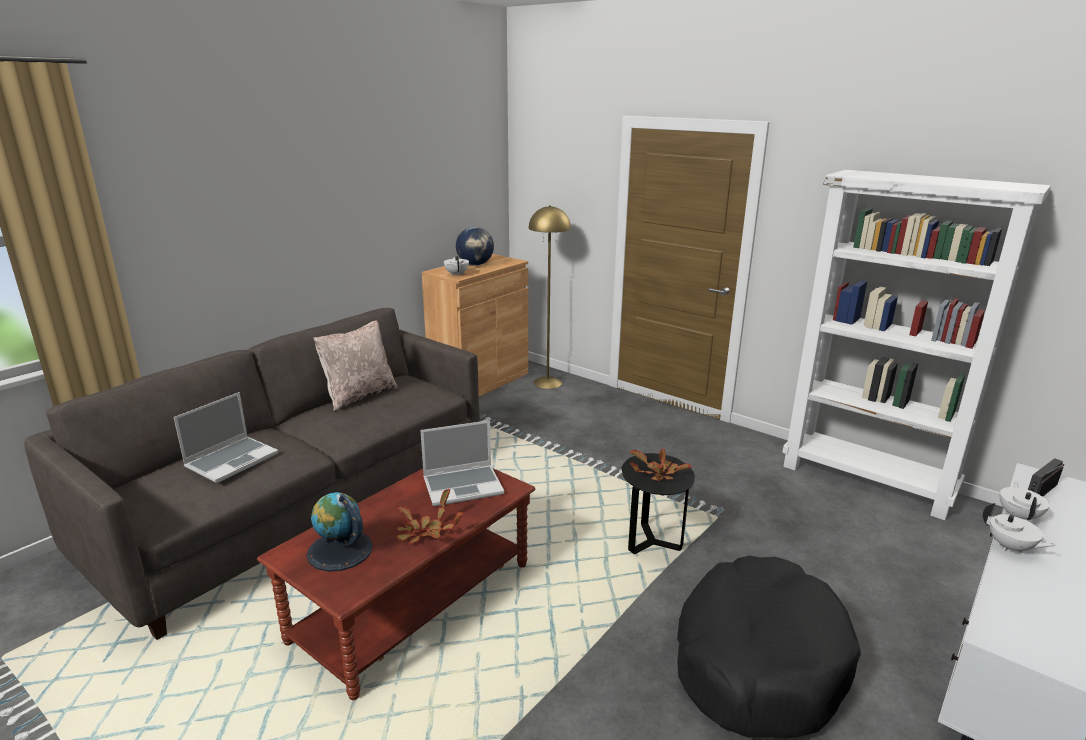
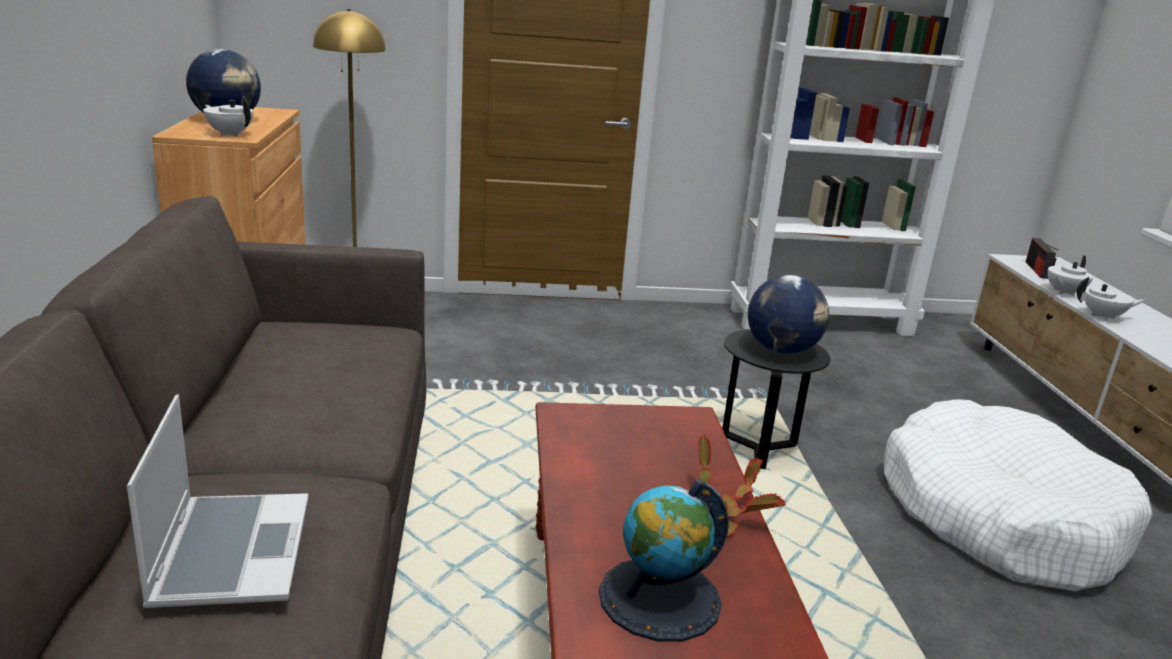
camera: 45 degrees left, 0 degrees up
beige pillow [313,320,398,411] -> none
laptop [421,420,504,506] -> none
potted plant [630,449,692,481] -> globe [748,275,829,355]
black dog bed [677,556,861,738] -> white dog bed [884,399,1153,592]
white teapot [1000,482,1050,520] -> white teapot turned 105 degrees counterclockwise [1047,255,1093,296]

